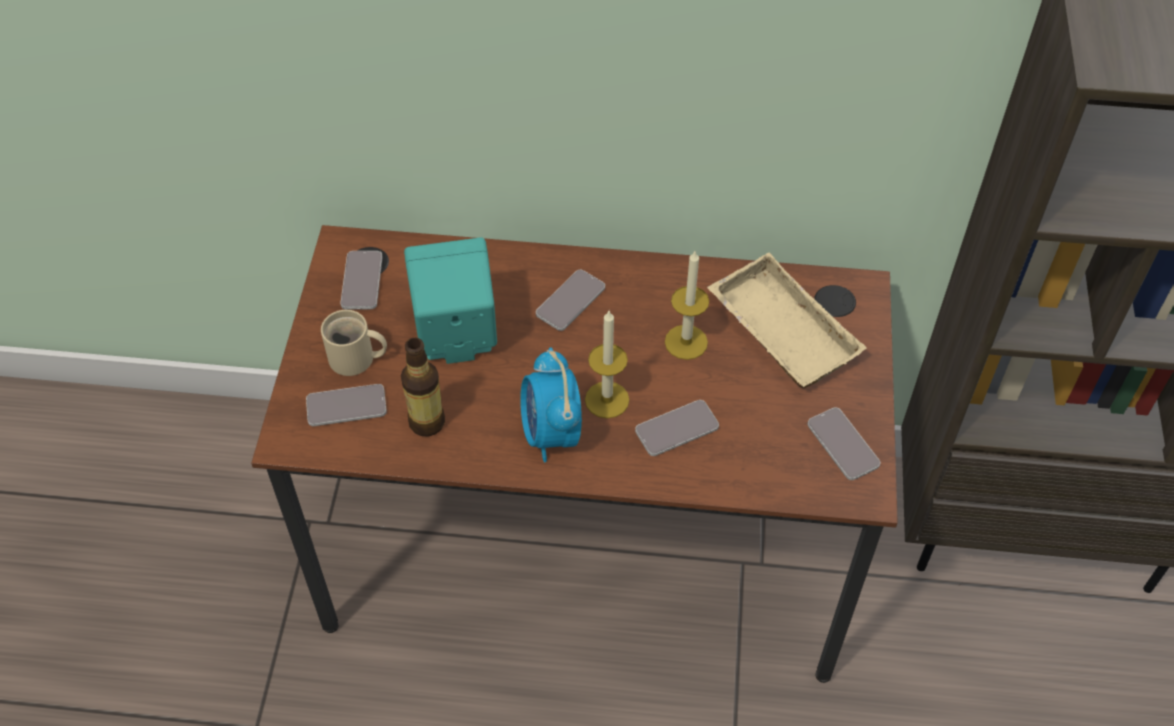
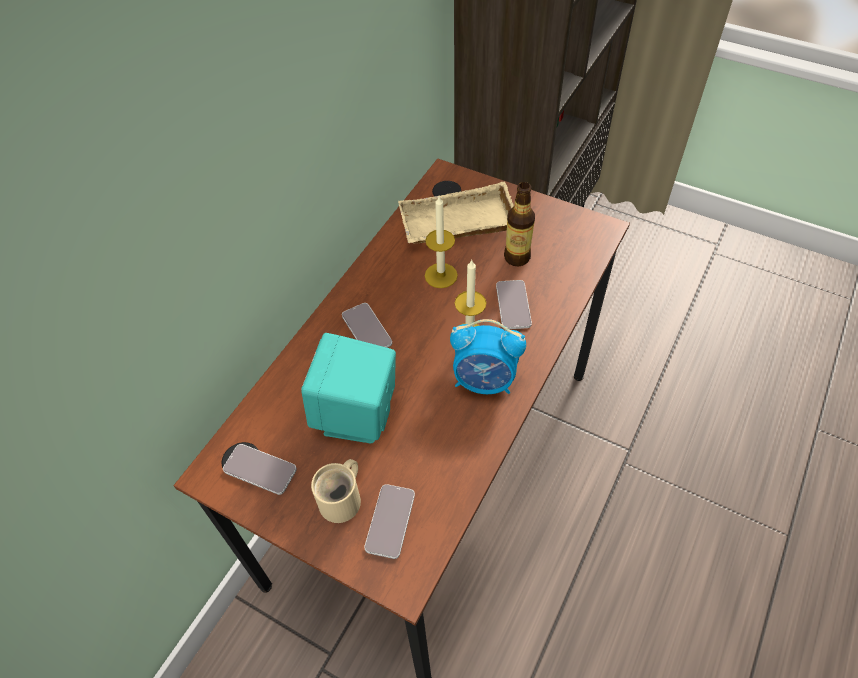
camera: 65 degrees left, 0 degrees up
bottle [401,337,445,437] -> bottle moved to [504,182,535,266]
phone [807,407,880,480] -> none

